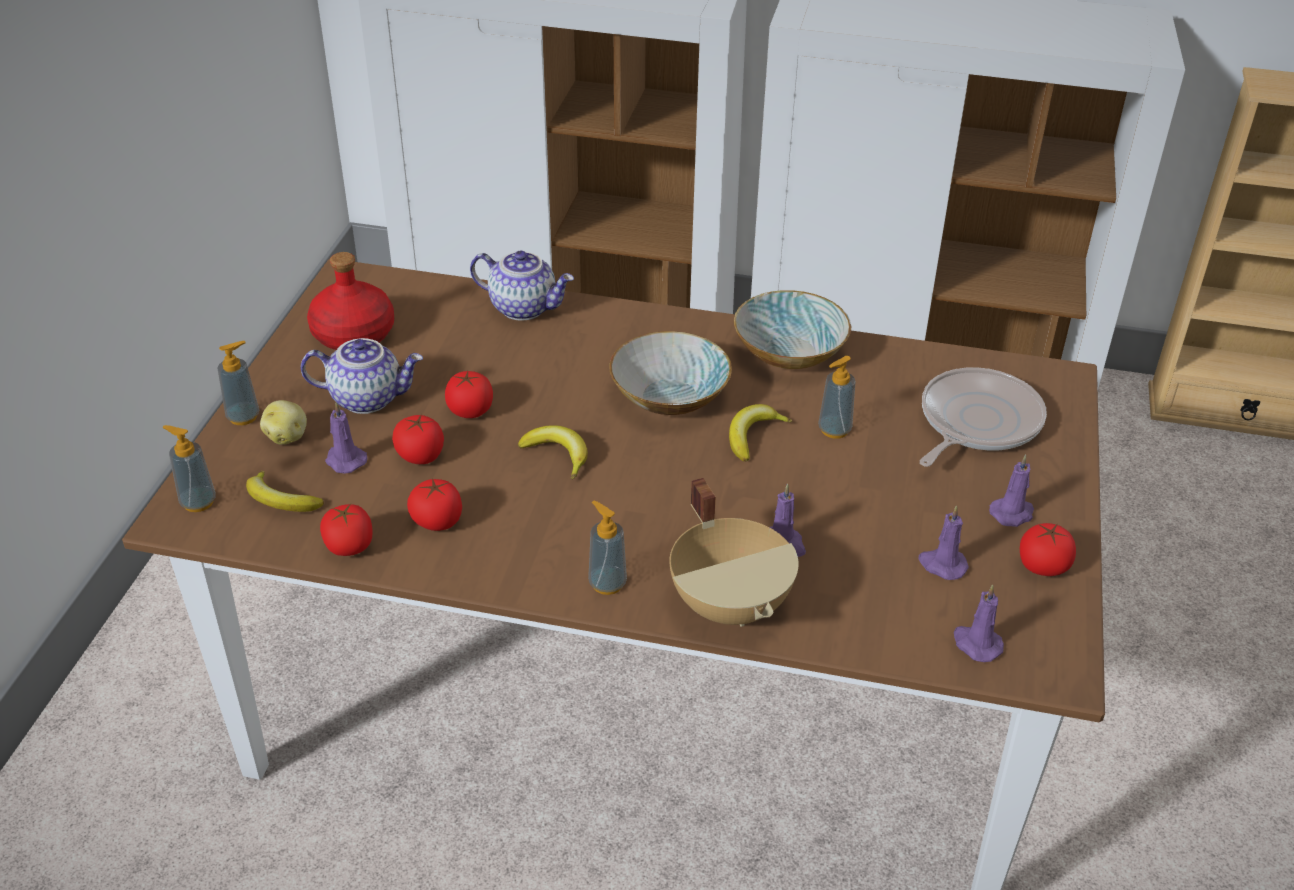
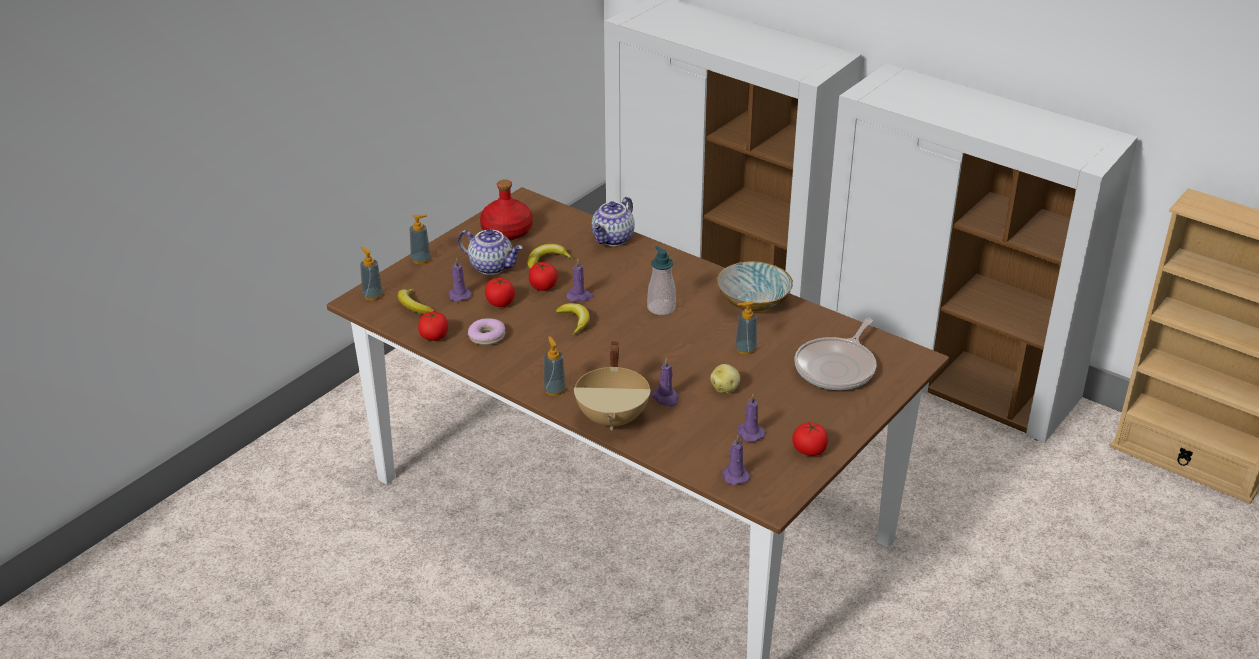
camera: 25 degrees right, 5 degrees down
potato [260,400,307,445] -> potato moved to [710,364,740,393]
tomato [407,478,462,531] -> donut [468,318,505,345]
teapot [470,251,574,321] -> teapot turned 75 degrees clockwise [592,197,635,246]
bowl [609,331,732,415] -> soap dispenser [647,246,676,315]
banana [729,404,792,462] -> banana moved to [527,244,573,269]
frying pan [920,367,1047,467] -> frying pan turned 150 degrees clockwise [795,318,876,390]
purple candle [989,455,1034,527] -> purple candle moved to [566,260,594,302]

